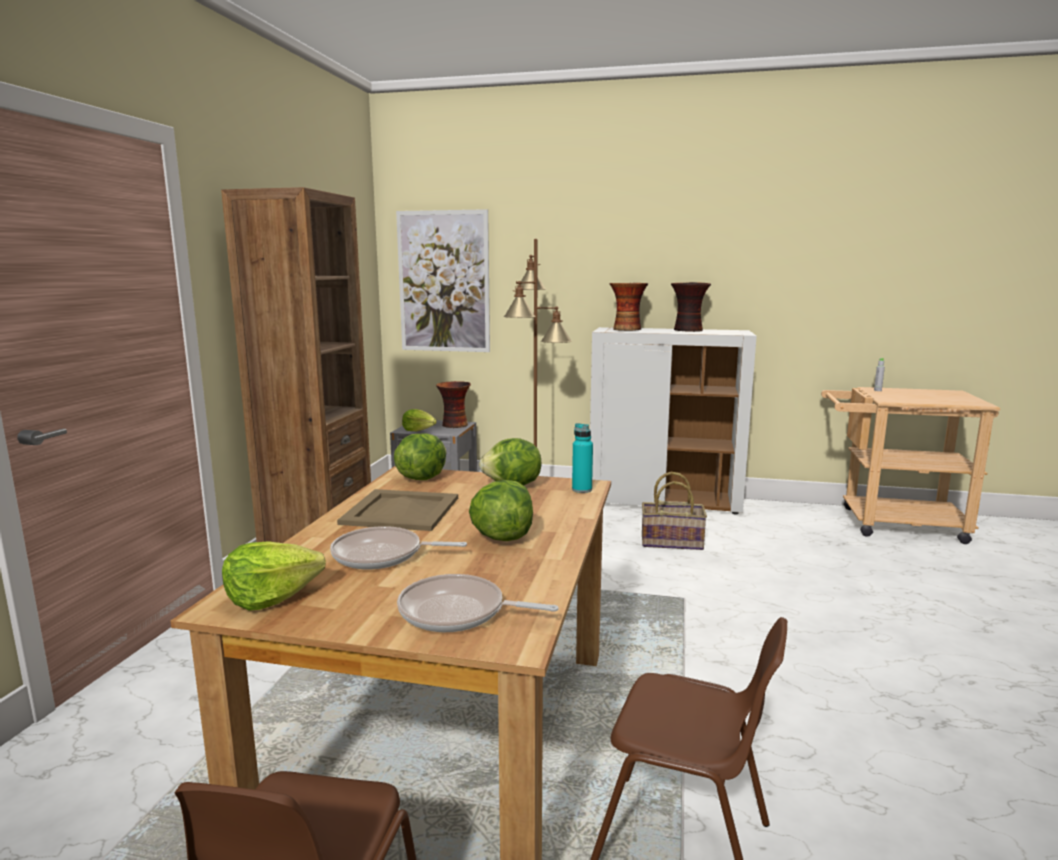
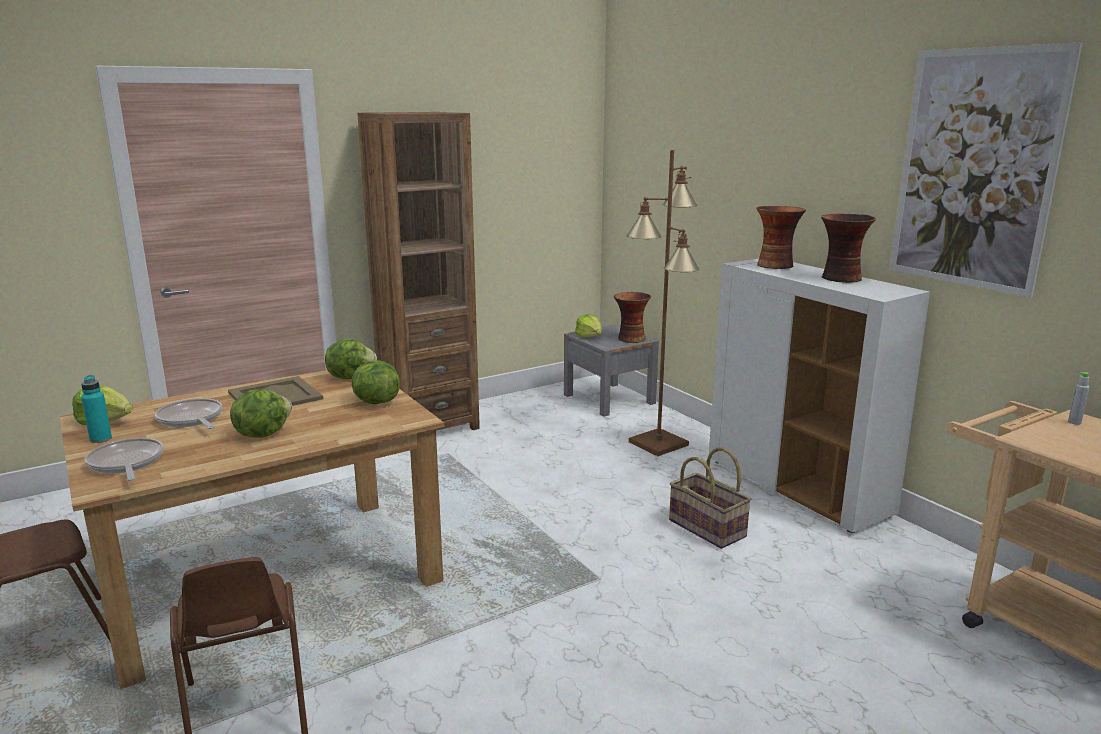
camera: 45 degrees right, 5 degrees up
picture [396,209,490,352] -> picture moved to [889,43,1082,298]
turquoise bottle [572,423,593,493] -> turquoise bottle moved to [81,375,112,443]

